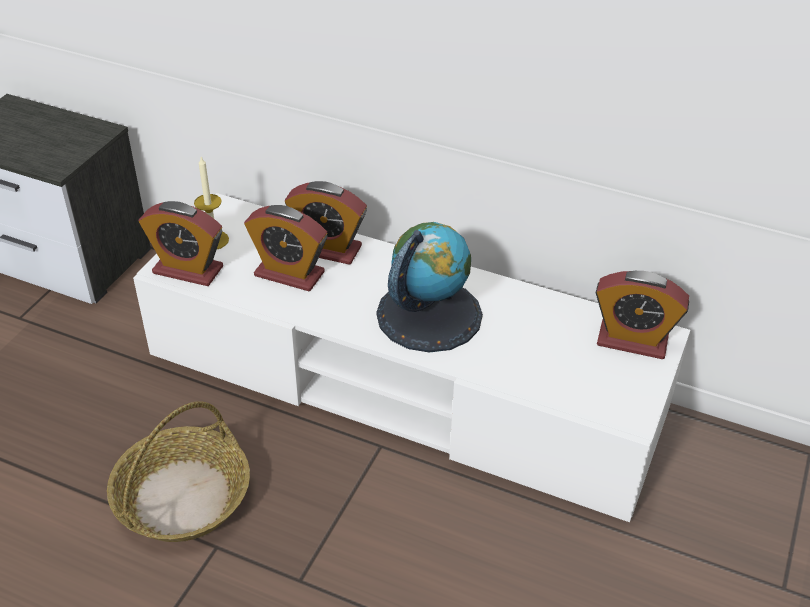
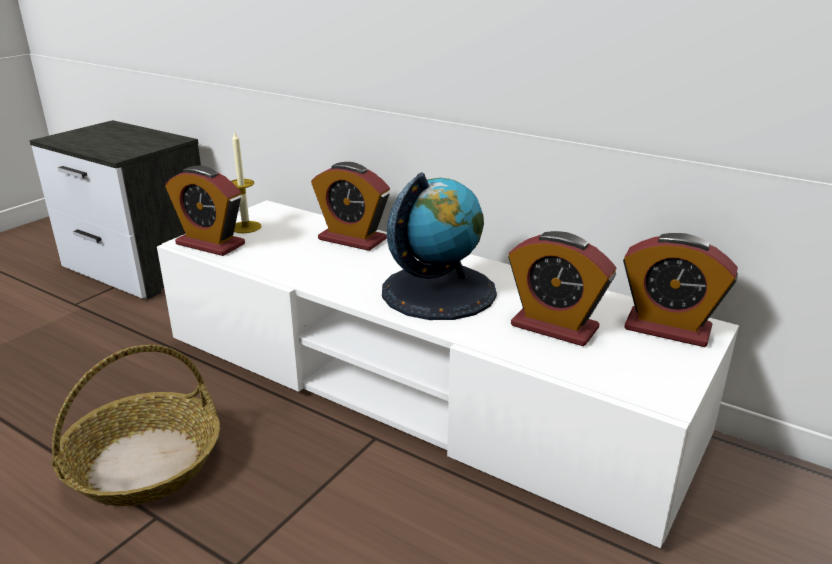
camera: 10 degrees right, 15 degrees down
alarm clock [244,205,327,291] -> alarm clock moved to [508,231,616,346]

